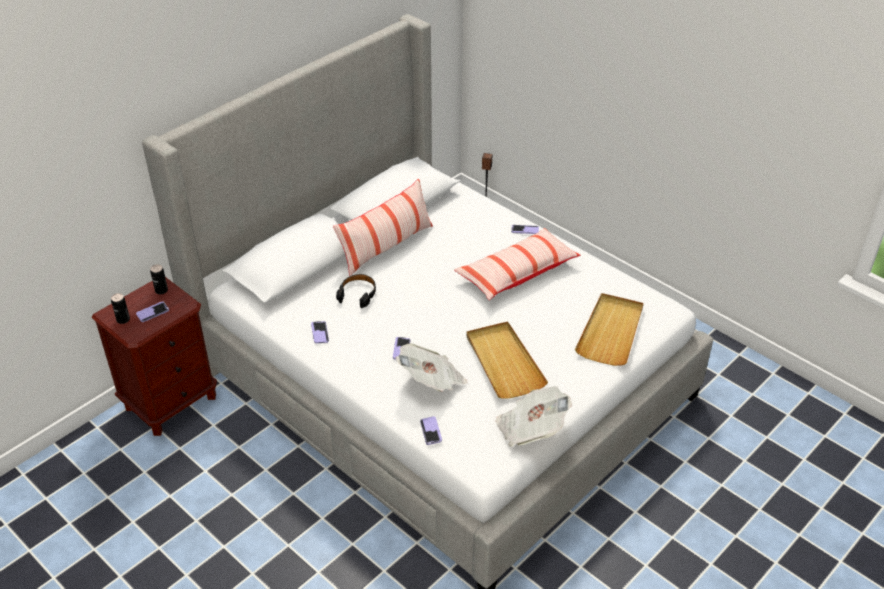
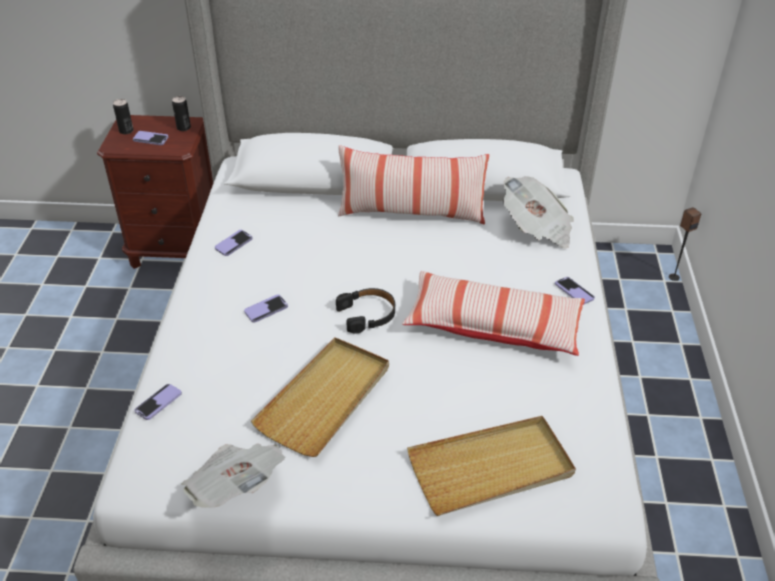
camera: 50 degrees right, 0 degrees up
black headphones [336,274,376,308] -> black headphones moved to [336,288,395,334]
newspaper [396,343,467,391] -> newspaper moved to [503,176,574,248]

